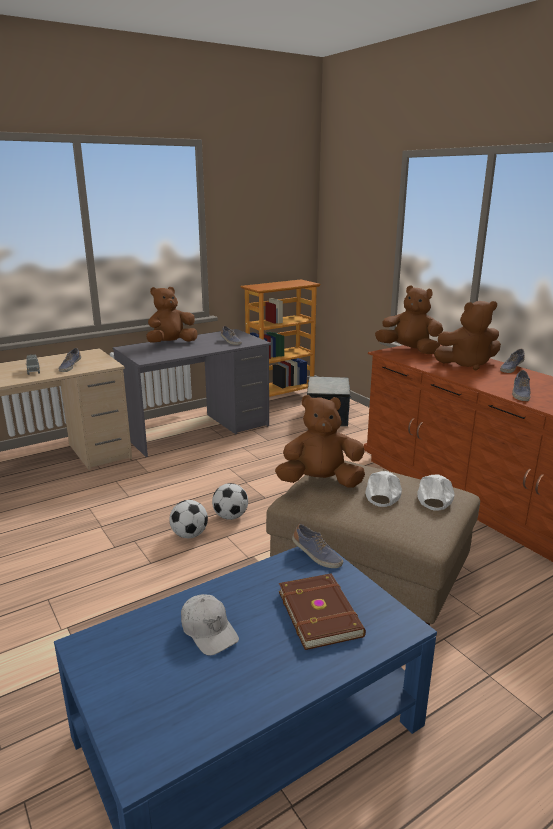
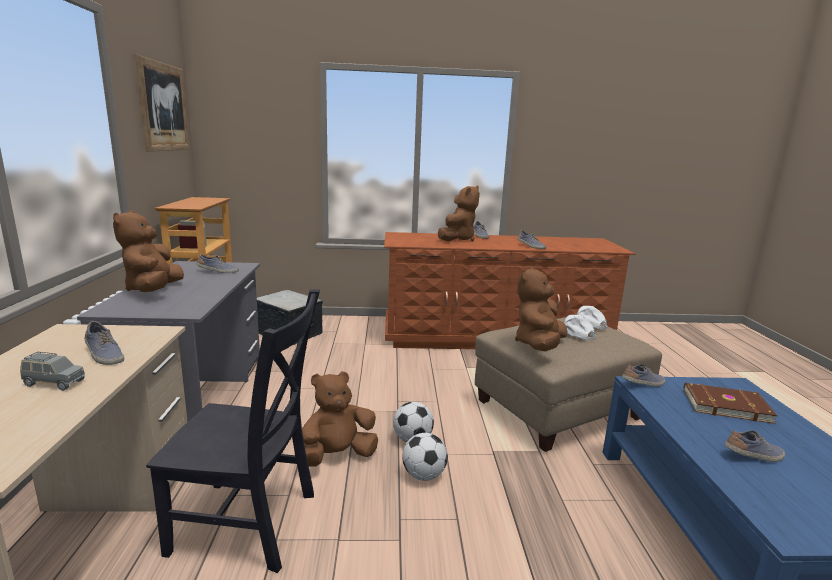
camera: 60 degrees left, 5 degrees down
white cap [181,594,239,656] -> shoe [725,430,785,462]
brown plush toy [375,285,443,354] -> brown plush toy moved to [302,371,378,467]
none -> picture [134,55,190,152]
none -> black chair [146,289,320,573]

